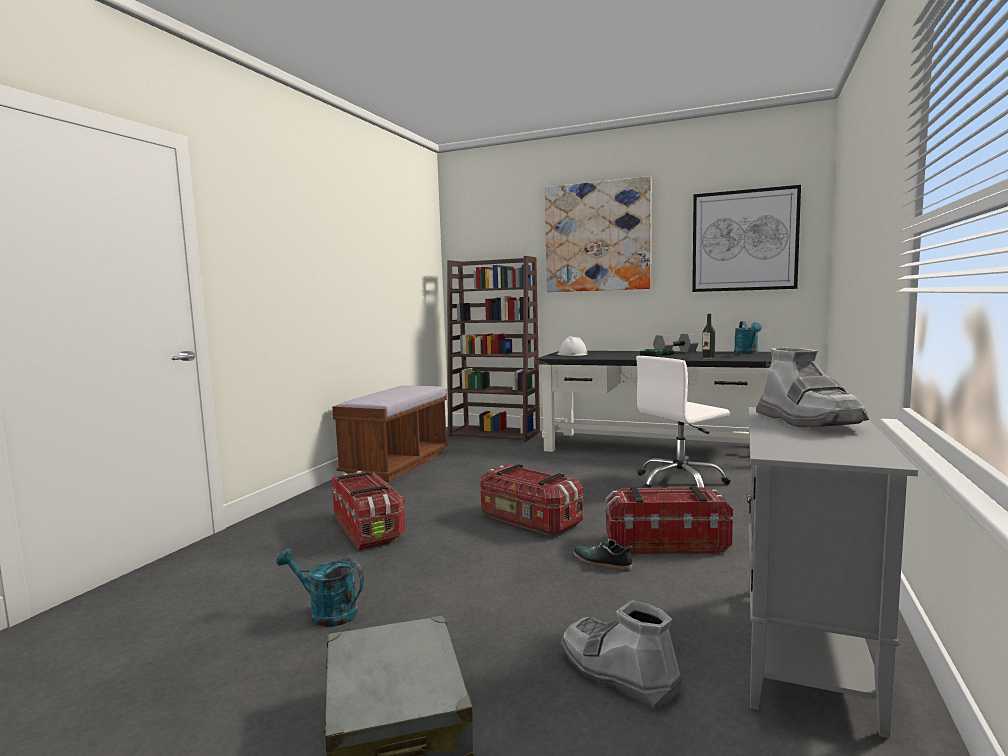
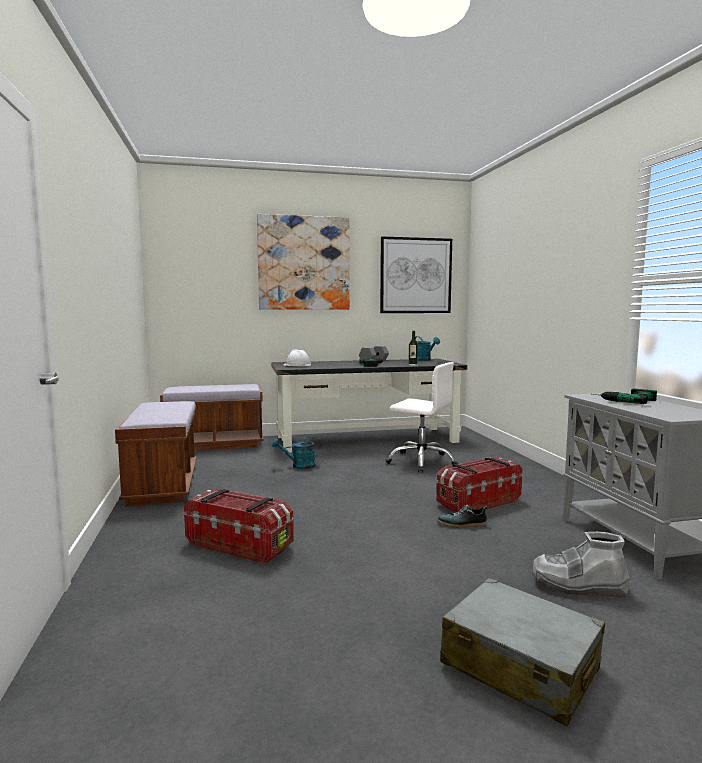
camera: 35 degrees left, 0 degrees up
turquoise watering can [276,548,364,627] -> turquoise watering can moved to [272,436,321,469]
brown bookcase [447,256,540,442] -> brown bench [160,384,263,451]
storage box [480,464,584,535] -> none
white office chair [636,356,731,488] -> white office chair turned 90 degrees counterclockwise [385,362,458,472]
grey boot [756,348,869,427] -> power drill [591,388,657,404]

